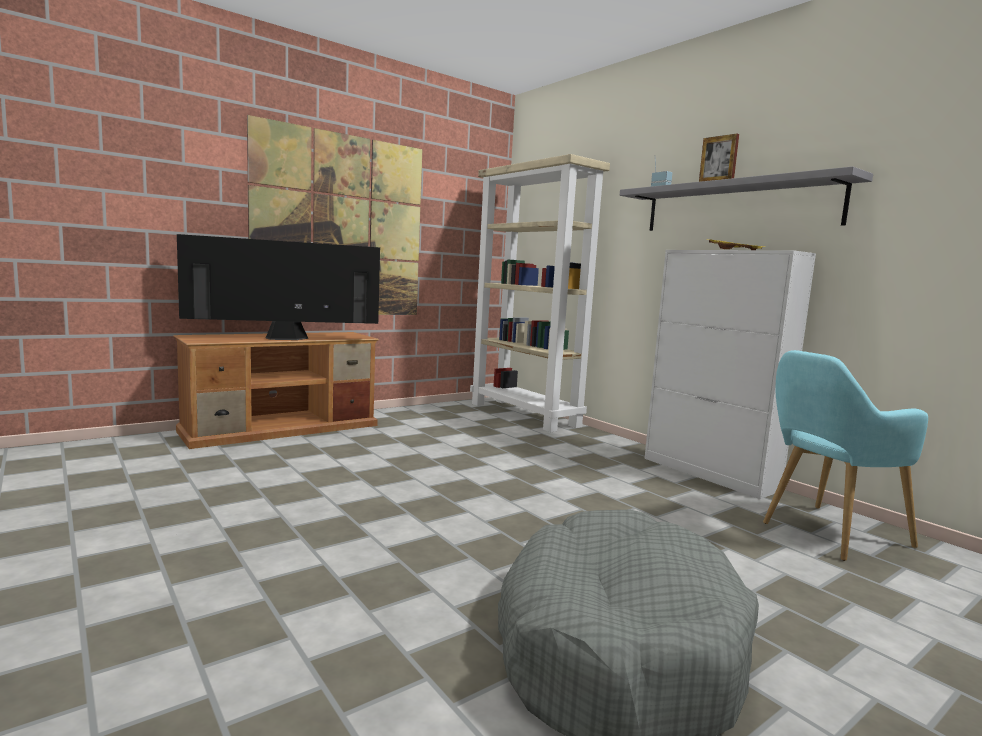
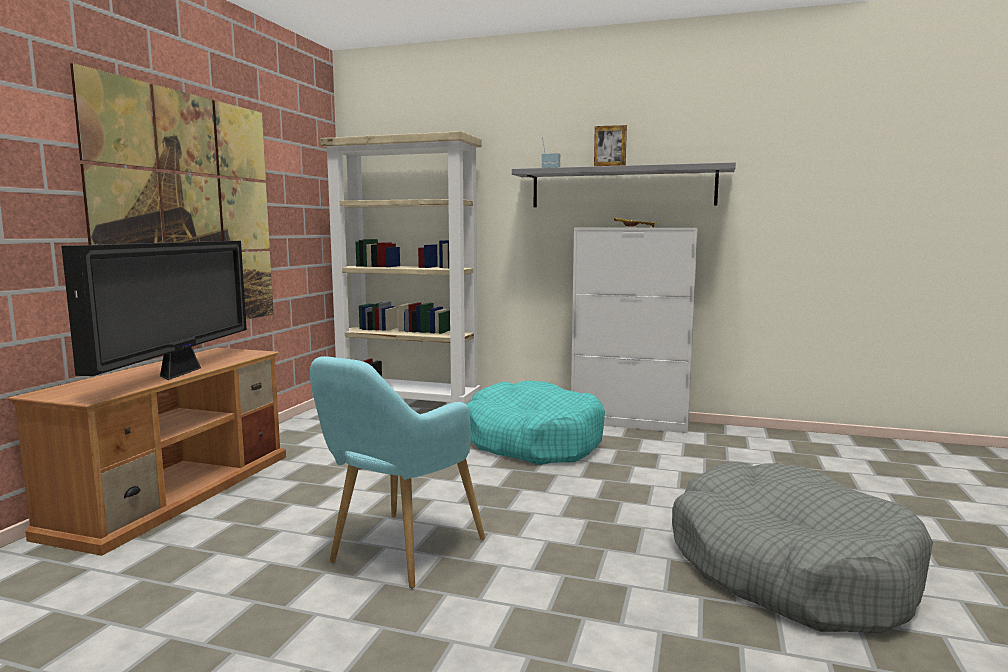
camera: 35 degrees left, 0 degrees up
television [177,234,380,340] -> television turned 150 degrees clockwise [61,241,247,380]
turquoise armchair [763,350,928,561] -> turquoise armchair moved to [310,356,485,588]
none -> turquoise dog bed [467,381,605,465]

